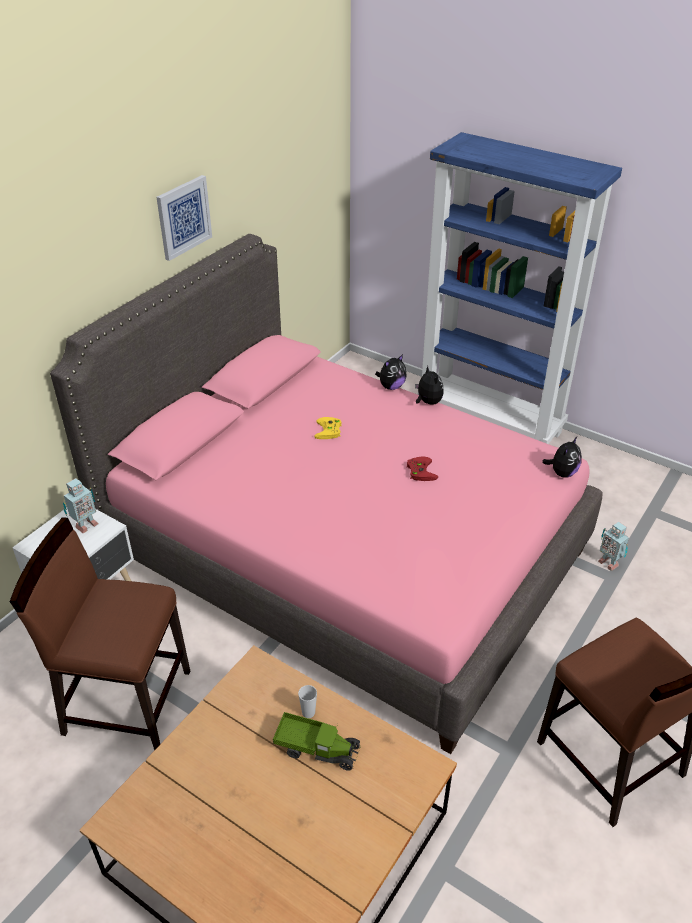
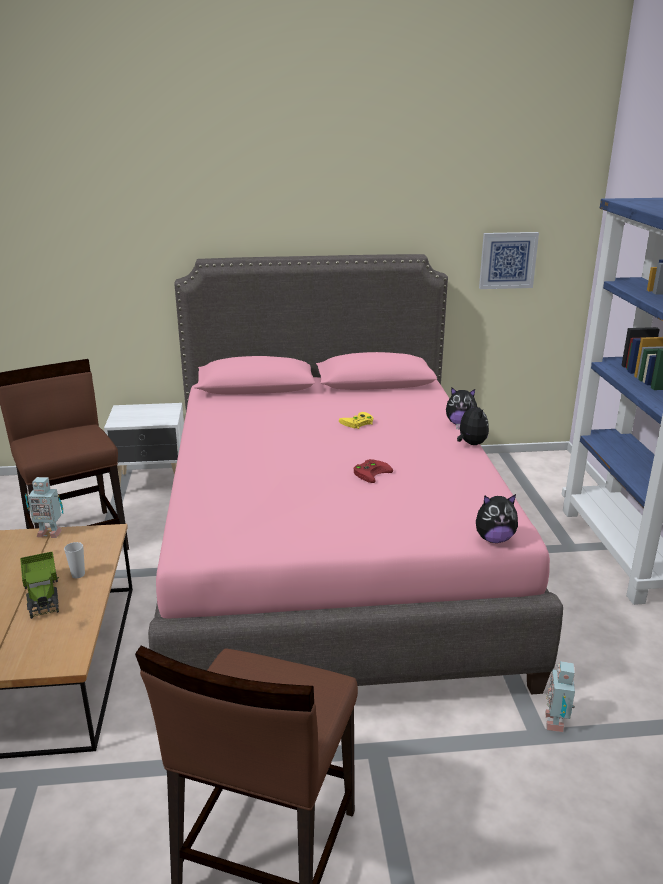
camera: 50 degrees right, 15 degrees down
toy robot [63,478,99,533] -> toy robot moved to [25,477,63,538]
picture [156,175,212,261] -> picture moved to [479,232,539,289]
plush toy [415,366,443,405] -> plush toy turned 45 degrees counterclockwise [456,401,489,445]

